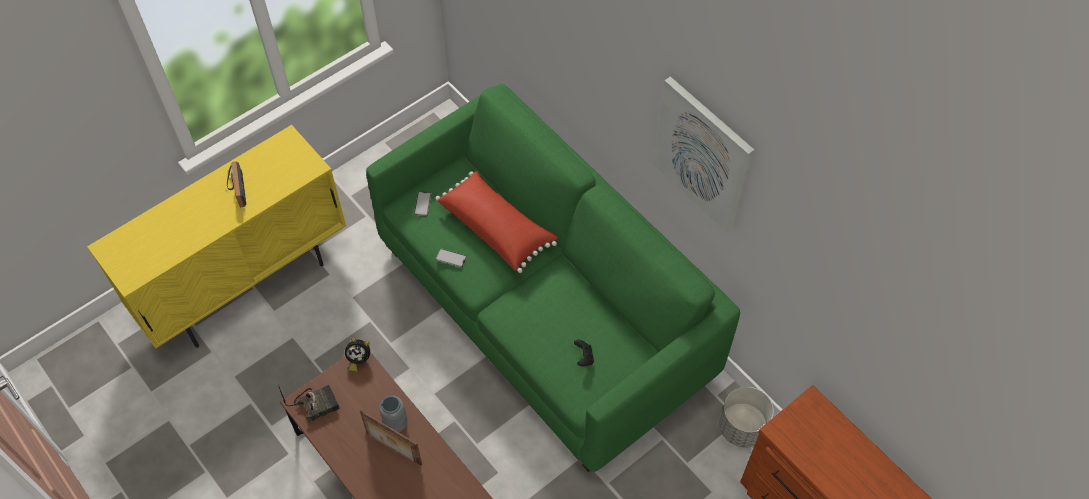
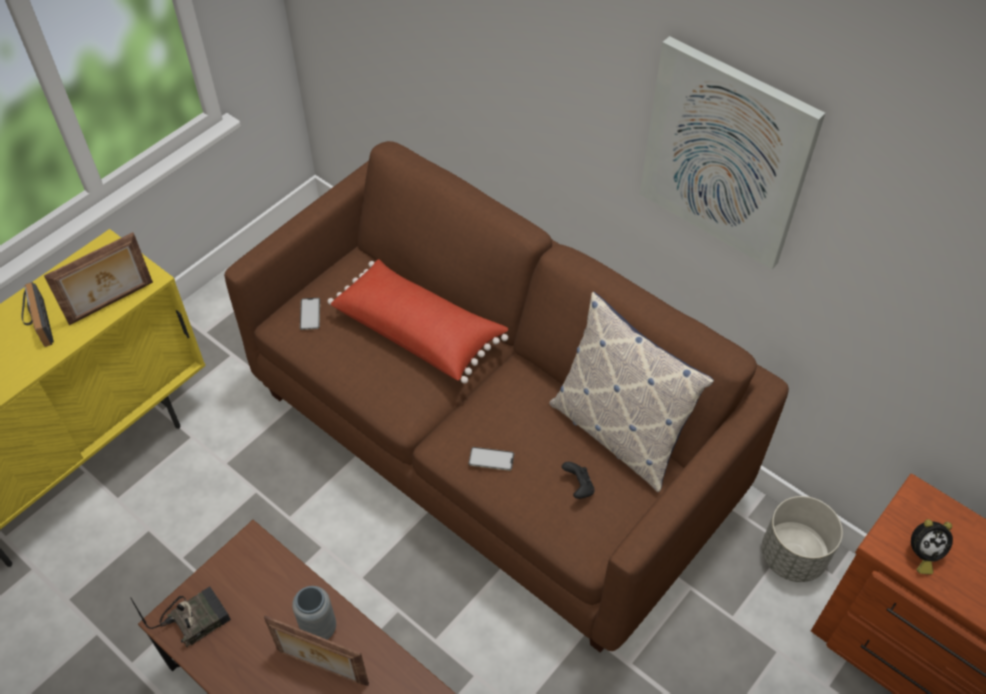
camera: 10 degrees left, 5 degrees down
alarm clock [345,338,370,372] -> alarm clock moved to [911,519,953,575]
green sofa [366,84,740,472] -> brown sofa [224,141,789,653]
phone [435,248,467,268] -> phone moved to [469,447,514,471]
none -> picture frame [44,232,153,325]
none -> pillow [549,292,714,493]

